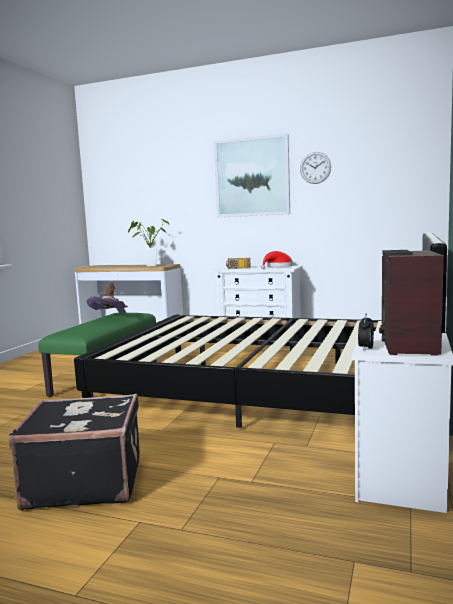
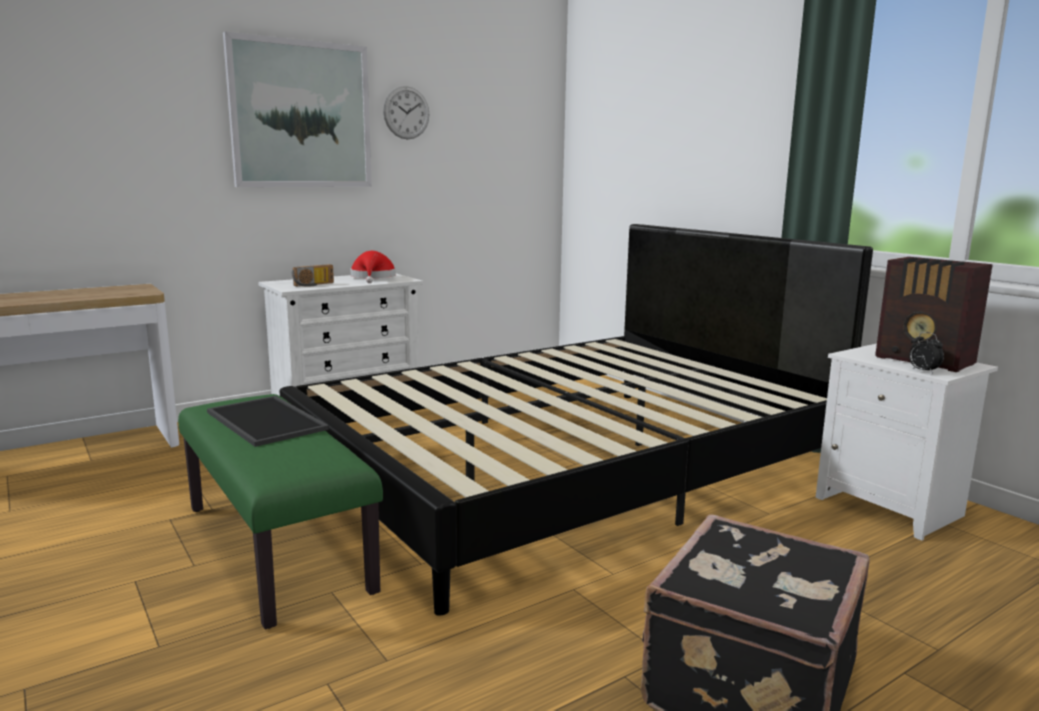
camera: 55 degrees left, 5 degrees up
brown hat [86,282,128,315] -> tray [207,396,329,447]
potted plant [128,219,169,267] -> none

